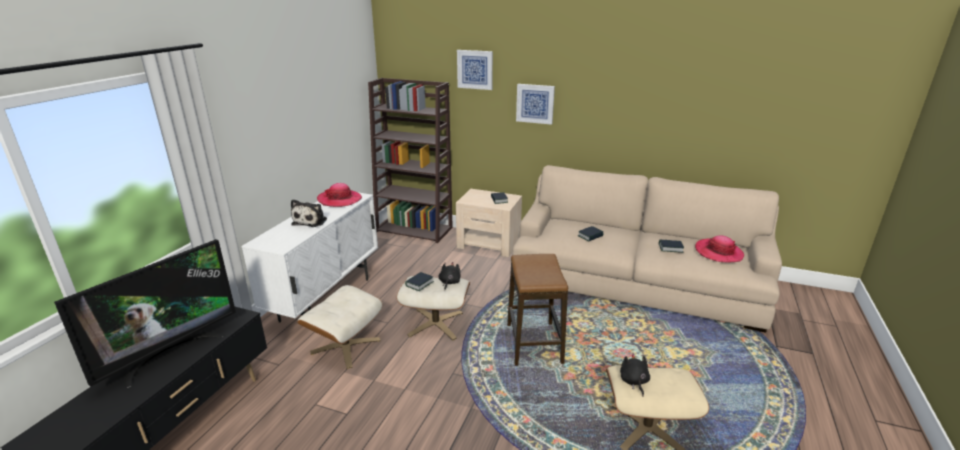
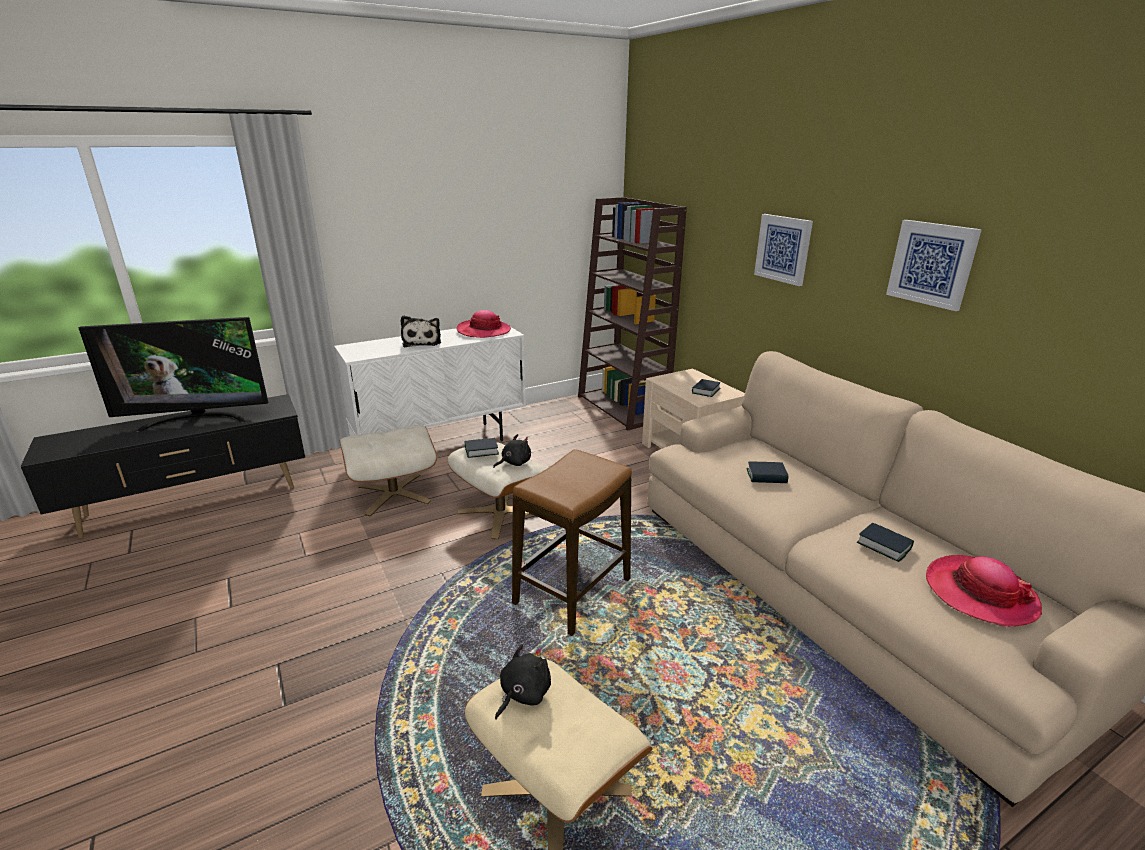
camera: 40 degrees right, 0 degrees up
plush toy [291,199,327,227] -> plush toy turned 60 degrees counterclockwise [401,315,441,347]
picture [457,50,493,90] -> picture moved to [886,220,982,311]

